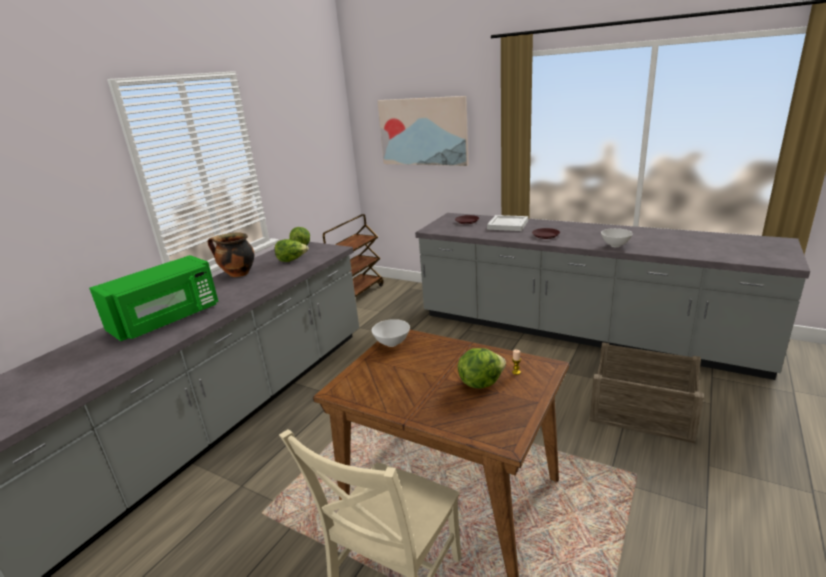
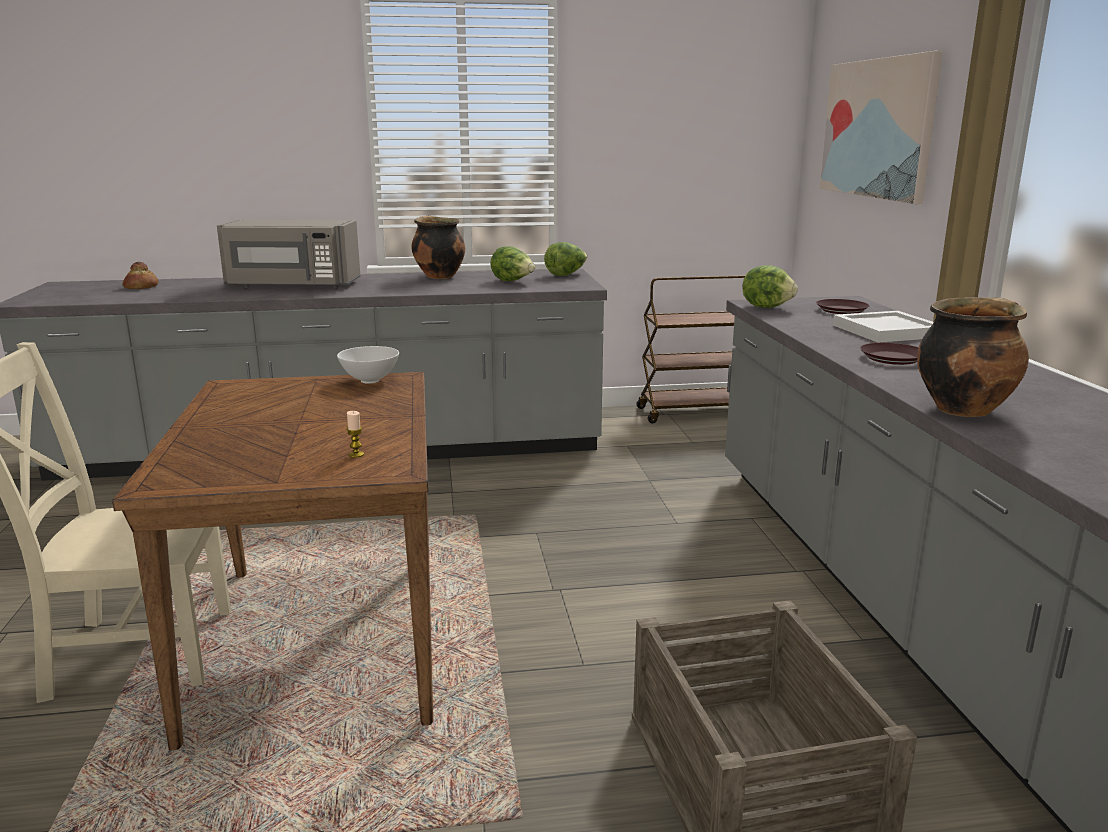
camera: 50 degrees right, 5 degrees down
green microwave [89,255,219,341] -> grey microwave [217,220,360,289]
lettuce [458,348,506,388] -> lettuce moved to [742,265,798,308]
white bowl [601,228,633,247] -> cooking pot [917,297,1029,417]
none -> bread [123,262,158,289]

